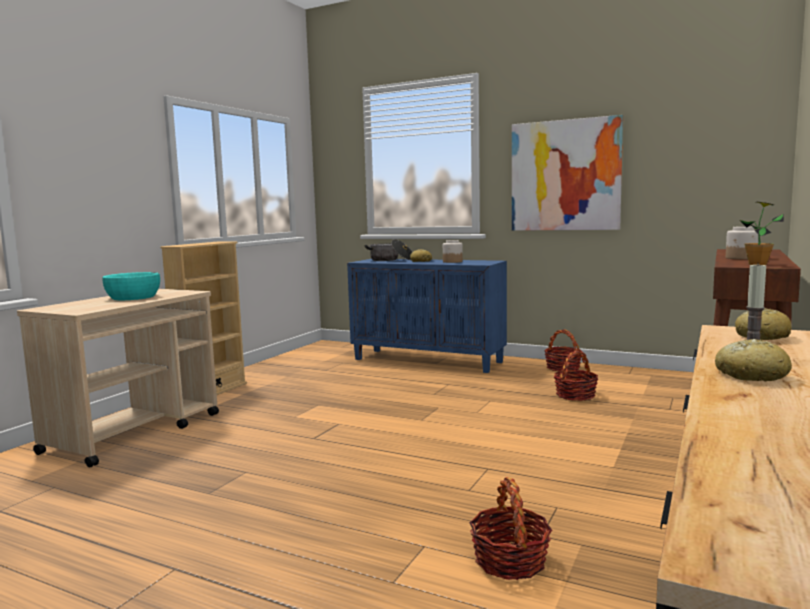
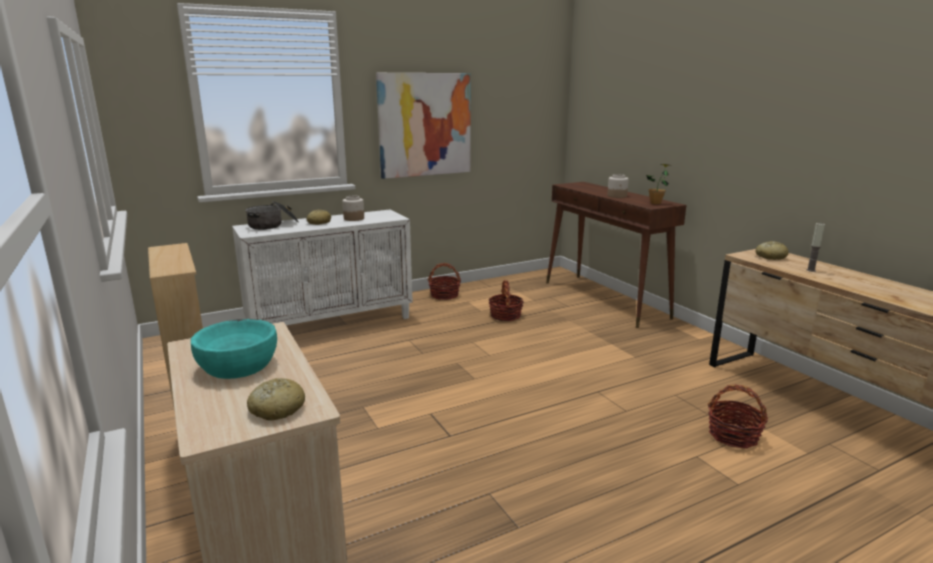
camera: 55 degrees left, 10 degrees up
blue cabinet [347,259,507,373] -> white cabinet [232,209,413,325]
bread [715,339,792,381] -> bread moved to [247,378,305,420]

